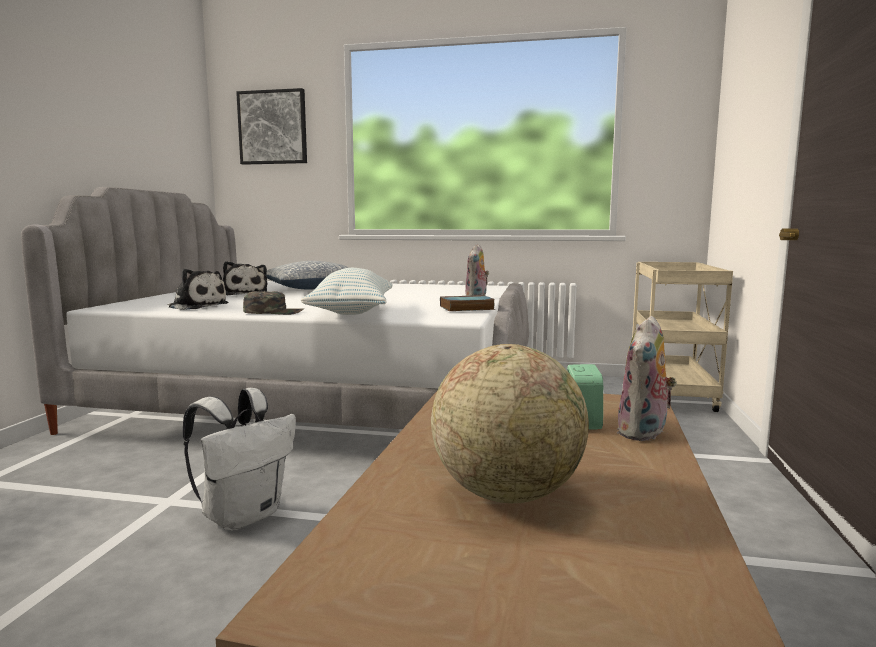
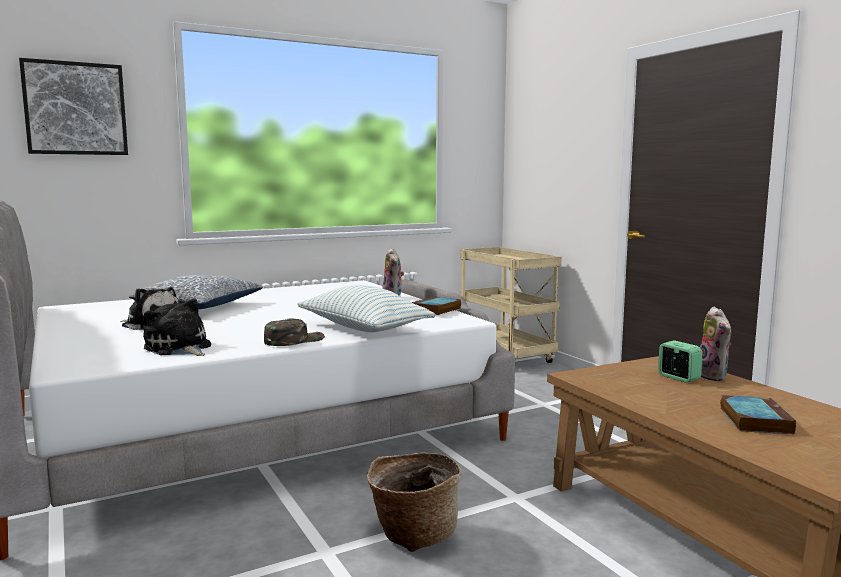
camera: 40 degrees left, 0 degrees up
plush toy [167,269,228,310] -> plush toy turned 120 degrees counterclockwise [143,298,211,356]
white backpack [183,388,296,531] -> basket [367,453,461,552]
globe [431,344,589,503] -> book [720,395,796,434]

